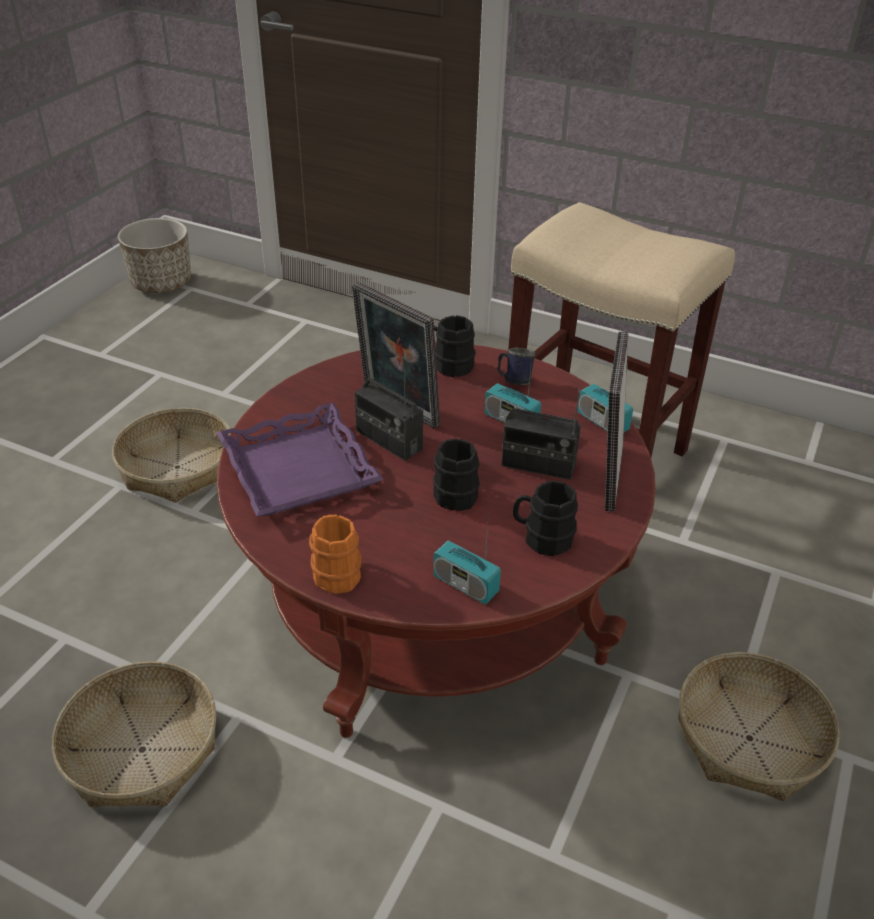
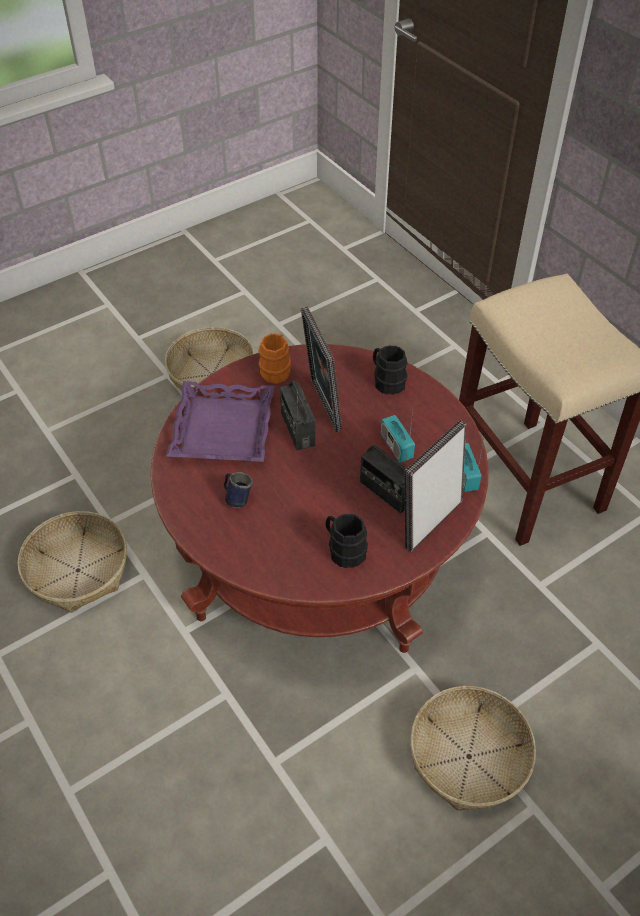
camera: 30 degrees right, 10 degrees up
planter [118,218,191,293] -> none
orange mug [309,514,362,594] -> orange mug moved to [258,333,291,384]
black mug [433,438,480,511] -> none
radio [433,511,501,604] -> none
blue mug [498,348,535,385] -> blue mug moved to [224,472,253,508]

